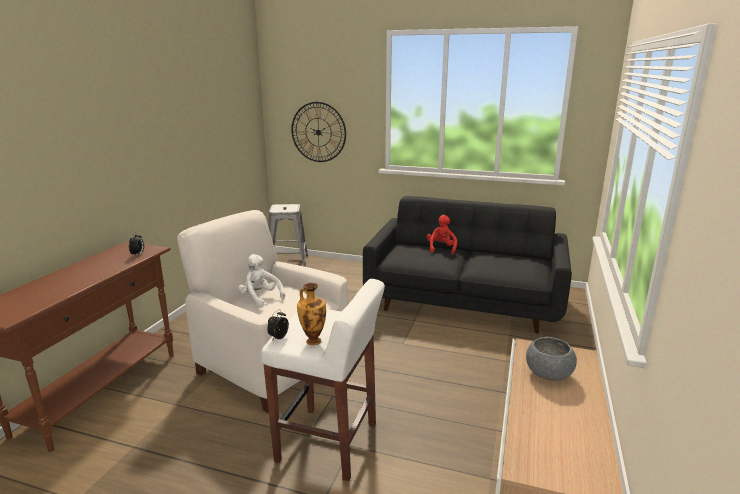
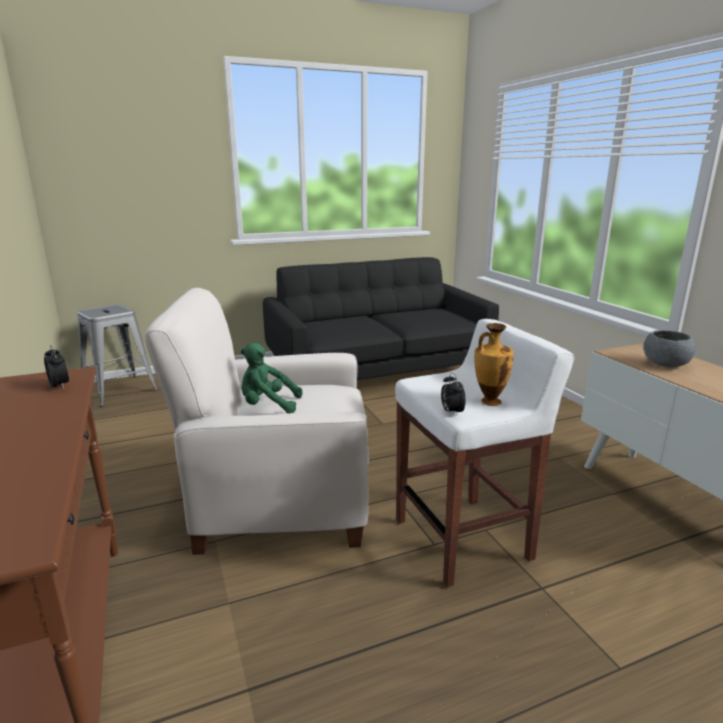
camera: 40 degrees left, 0 degrees up
white plush toy [238,254,285,307] -> green plush toy [241,343,302,413]
wall clock [291,102,346,162] -> none
red plush toy [427,215,457,255] -> none

